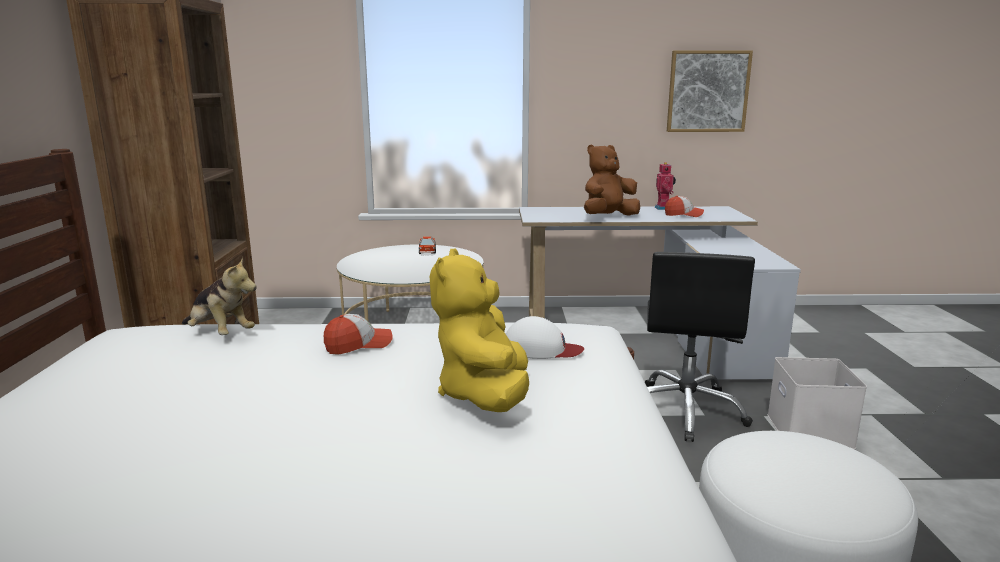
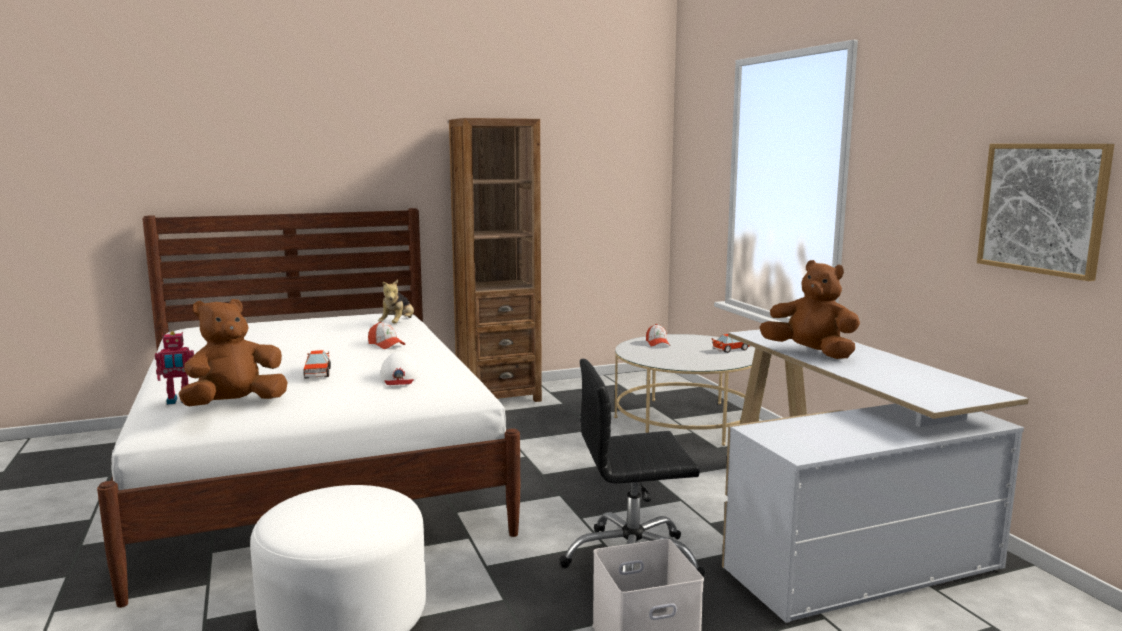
camera: 70 degrees right, 5 degrees down
yellow plush toy [430,249,529,412] -> toy car [303,350,331,378]
toy robot [655,162,676,210] -> toy robot moved to [155,331,194,405]
cap [665,196,704,217] -> cap moved to [646,324,670,347]
none -> brown plush toy [178,299,288,406]

